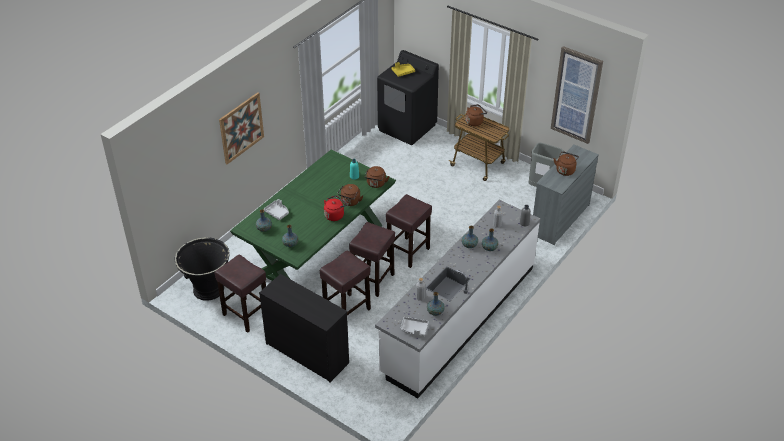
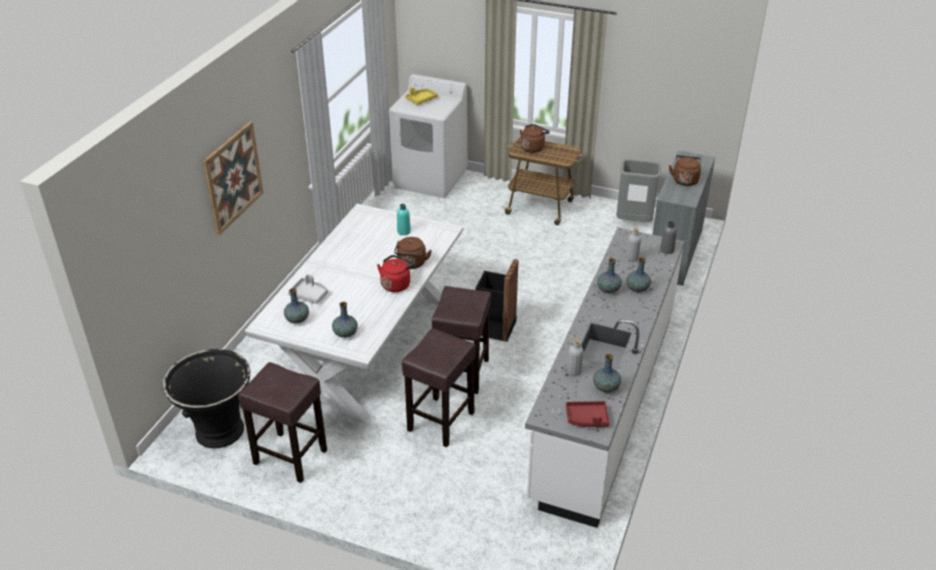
camera: 15 degrees left, 5 degrees down
green dining table [230,149,396,281] -> white dining table [245,204,464,424]
black dresser [259,274,349,383] -> none
brown kettle [365,166,390,188] -> none
black washing machine [377,50,439,145] -> white washing machine [389,74,467,198]
brown stool [386,194,432,268] -> black trash can [476,259,519,342]
grey tray [400,317,429,337] -> red tray [566,401,610,427]
picture [551,46,603,144] -> none

